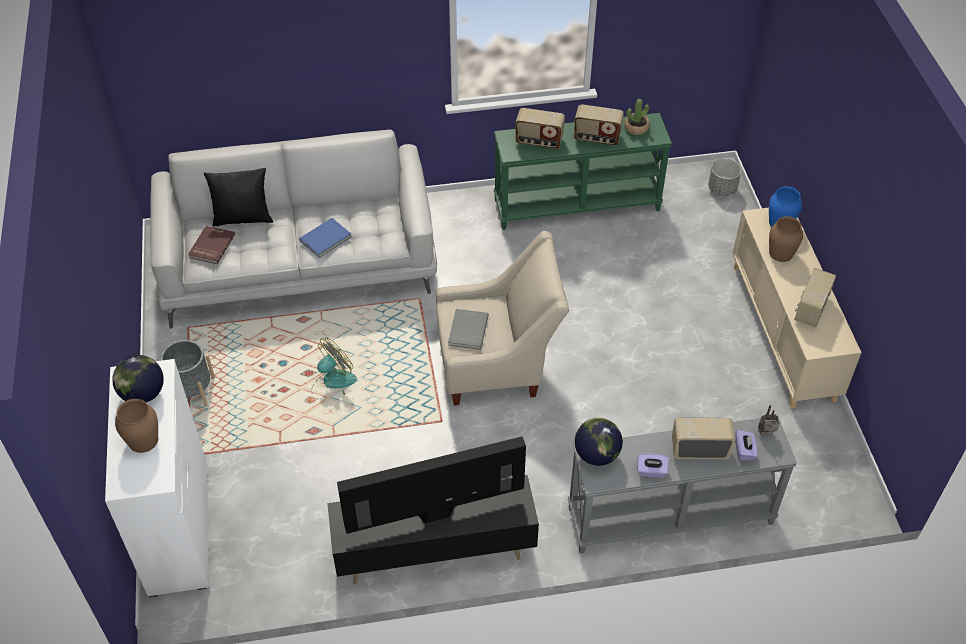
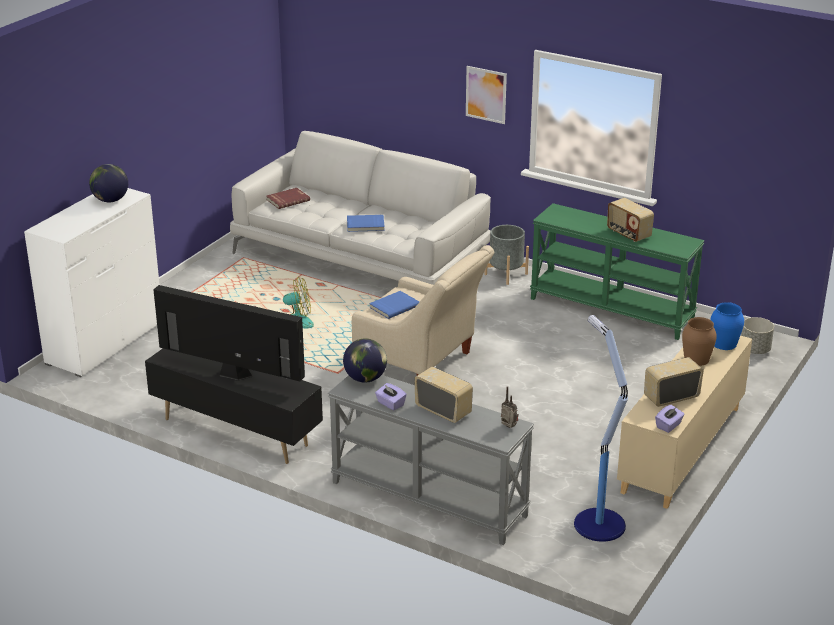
camera: 40 degrees right, 20 degrees down
brown vase [115,399,158,453] -> none
grey planter [161,340,215,407] -> grey planter moved to [484,225,529,285]
black pillow [204,168,273,226] -> none
grey book [448,309,489,350] -> blue book [369,291,419,319]
radio [515,108,565,149] -> none
potted plant [624,99,650,135] -> none
purple tissue box [735,430,758,461] -> purple tissue box moved to [655,405,685,433]
none -> picture [466,66,507,124]
none -> floor lamp [574,315,628,542]

